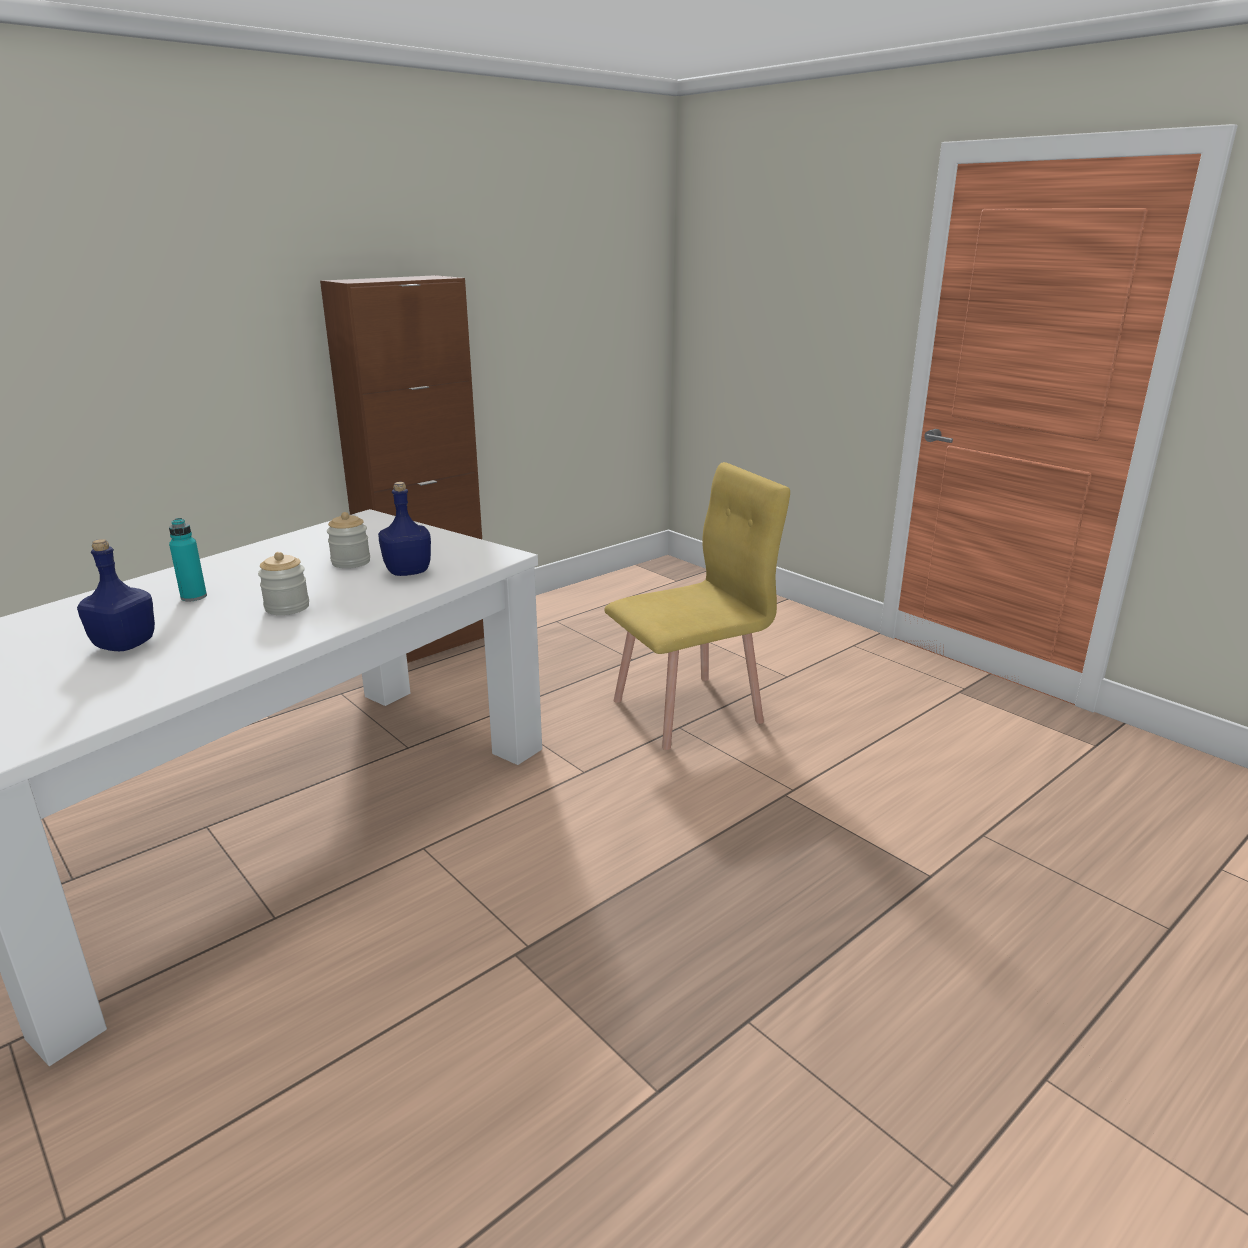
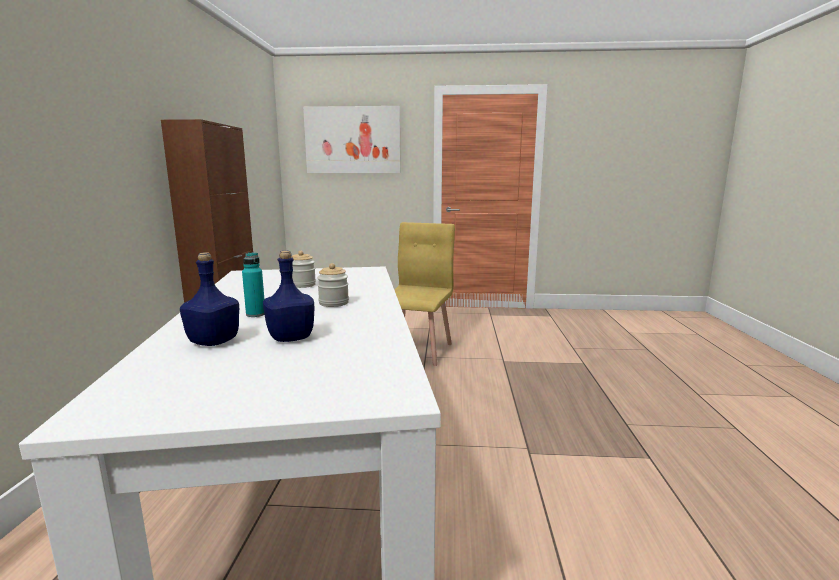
camera: 45 degrees left, 10 degrees down
blue bottle [378,482,431,576] -> blue bottle moved to [180,252,239,346]
none -> picture [303,106,401,173]

